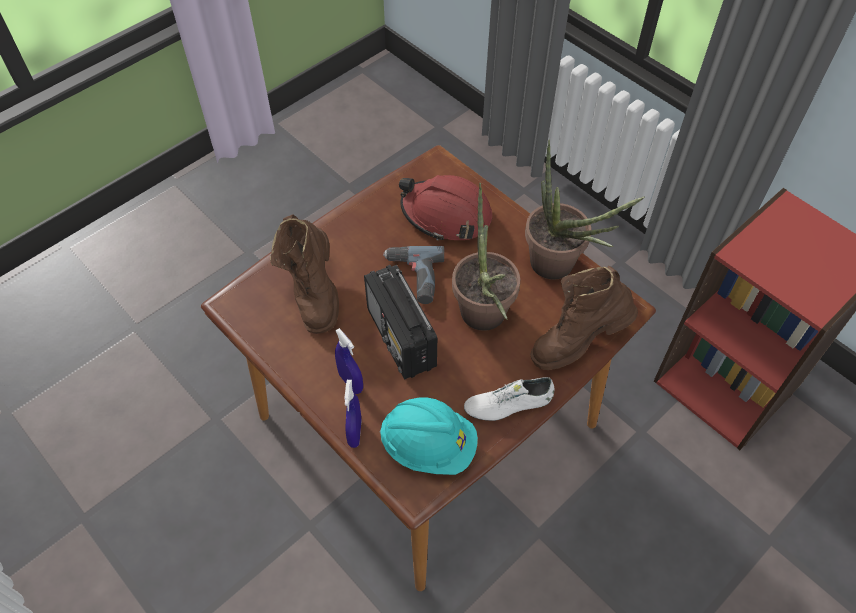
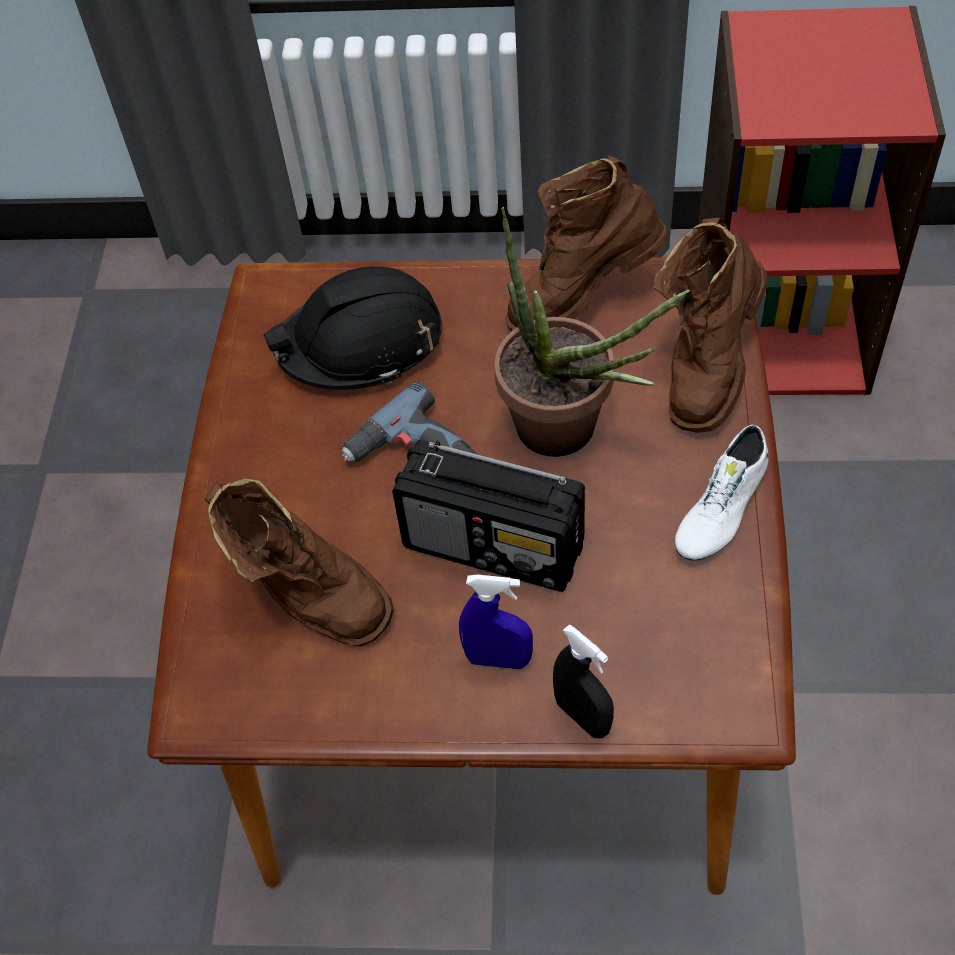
camera: 40 degrees left, 0 degrees up
blue spray bottle [344,380,361,448] -> black spray bottle [553,624,614,738]
turquoise hard hat [379,398,478,475] -> none
red hard hat [399,175,492,241] -> black hard hat [263,266,442,390]
potted plant [525,139,645,280] -> brown boot [505,156,669,331]

